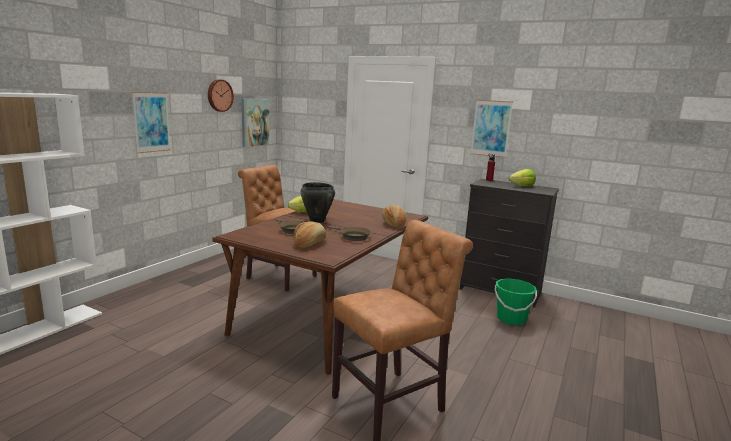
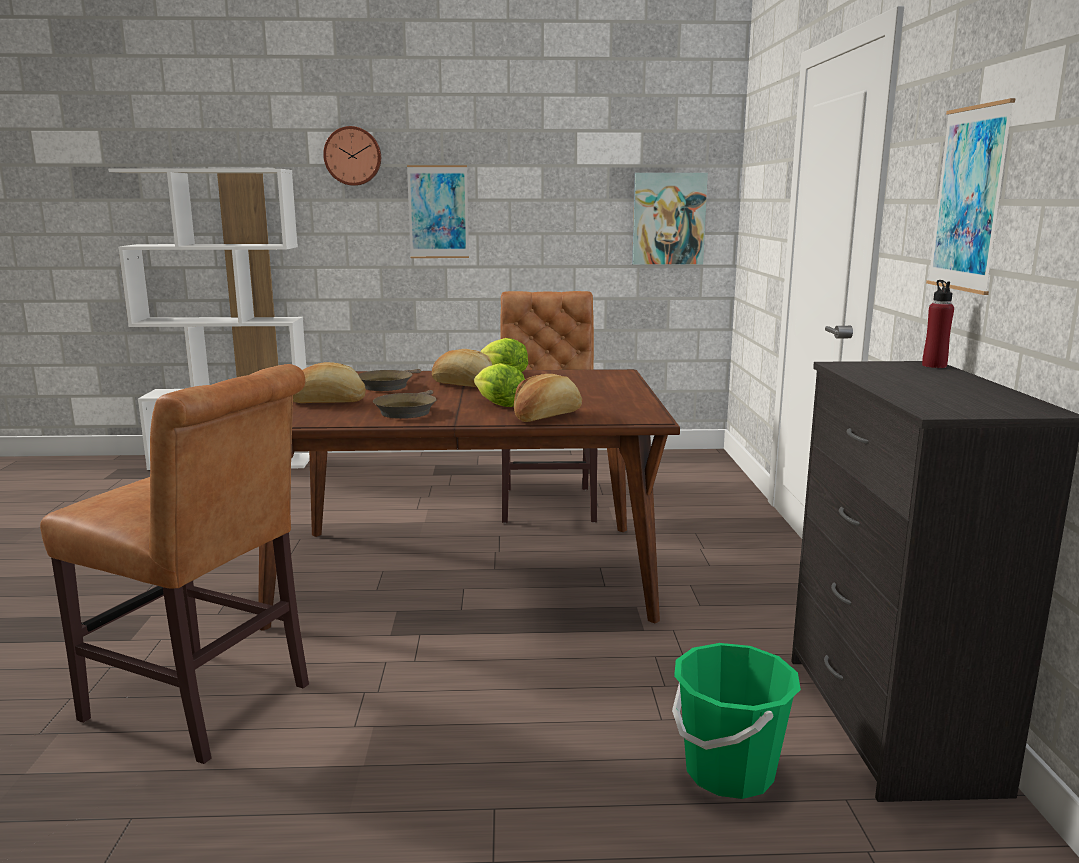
camera: 60 degrees right, 0 degrees up
wall clock [208,79,234,112] -> wall clock moved to [323,126,381,186]
black cooking pot [300,182,335,223] -> bread [432,349,492,387]
lettuce [509,169,536,186] -> lettuce moved to [474,363,525,407]

